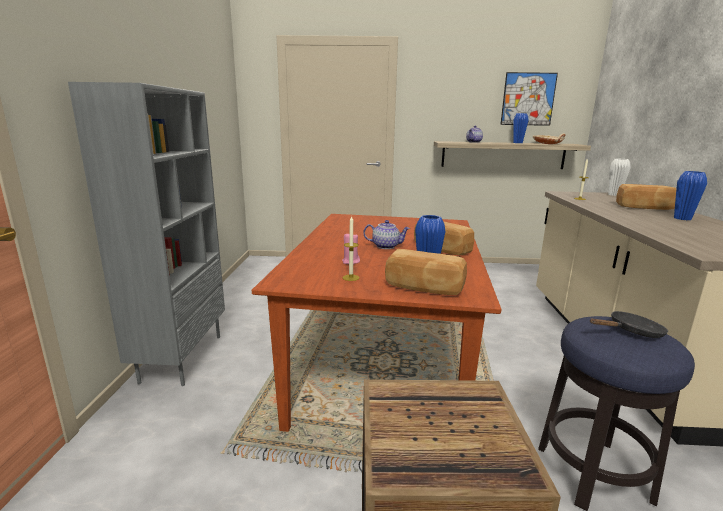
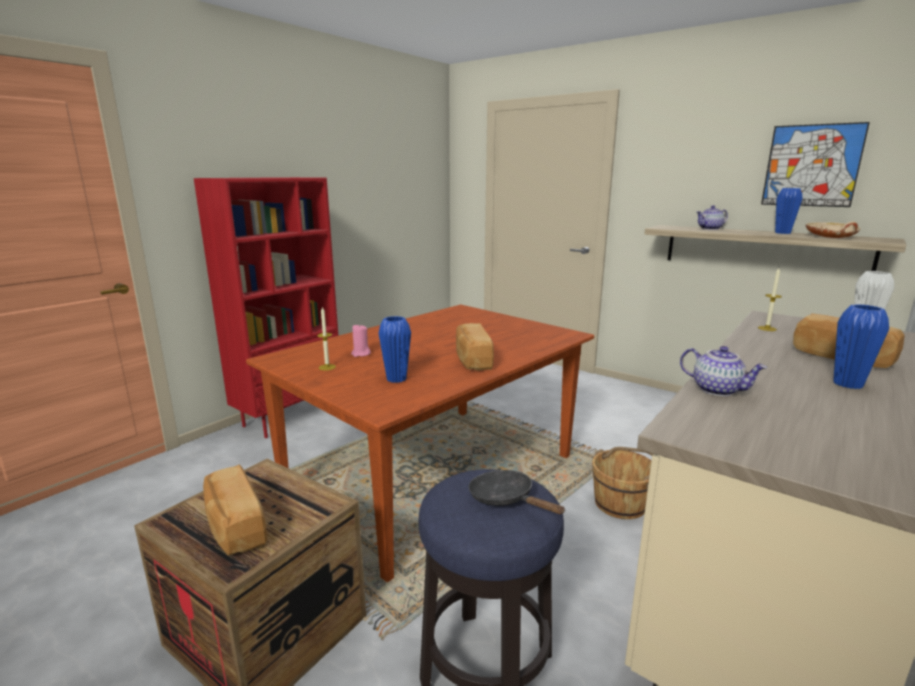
camera: 35 degrees right, 0 degrees up
grey bookcase [68,82,225,386] -> red bookcase [194,177,338,438]
teapot [363,220,410,249] -> teapot moved to [680,346,767,396]
bread [385,249,467,295] -> bread moved to [203,465,267,556]
black frying pan [590,311,668,338] -> black frying pan turned 150 degrees counterclockwise [469,470,565,514]
none -> brown bucket [592,447,653,519]

